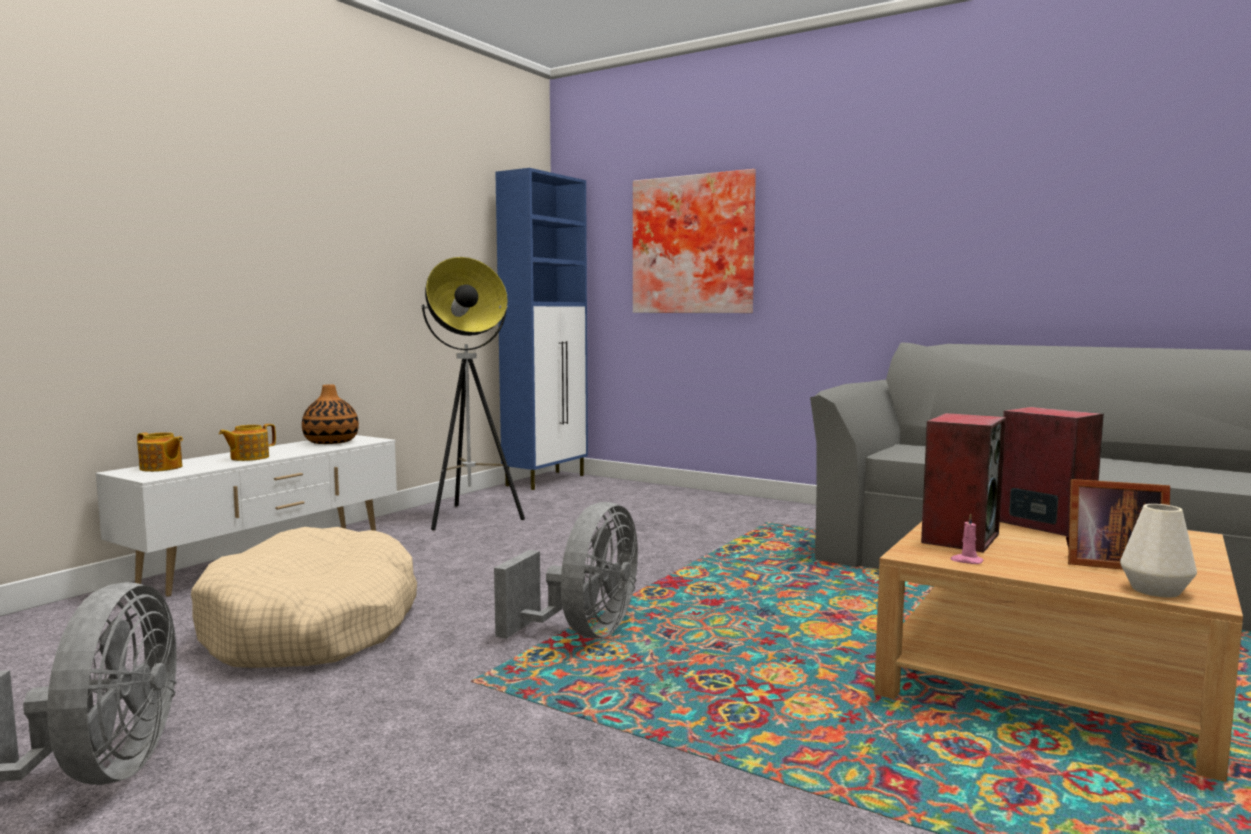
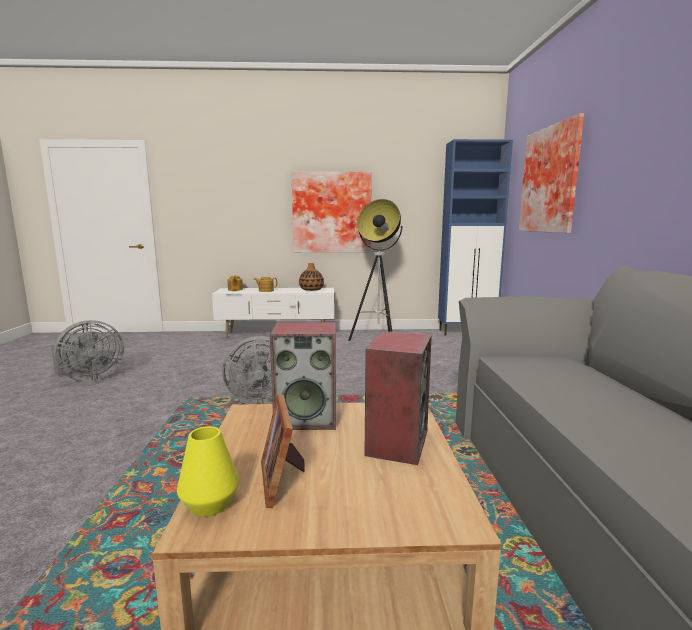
camera: 55 degrees right, 5 degrees up
beige dog bed [191,527,417,668] -> none
pink candle [950,513,983,564] -> none
white vase [1120,504,1197,598] -> yellow vase [177,426,239,517]
none -> picture [292,172,372,253]

